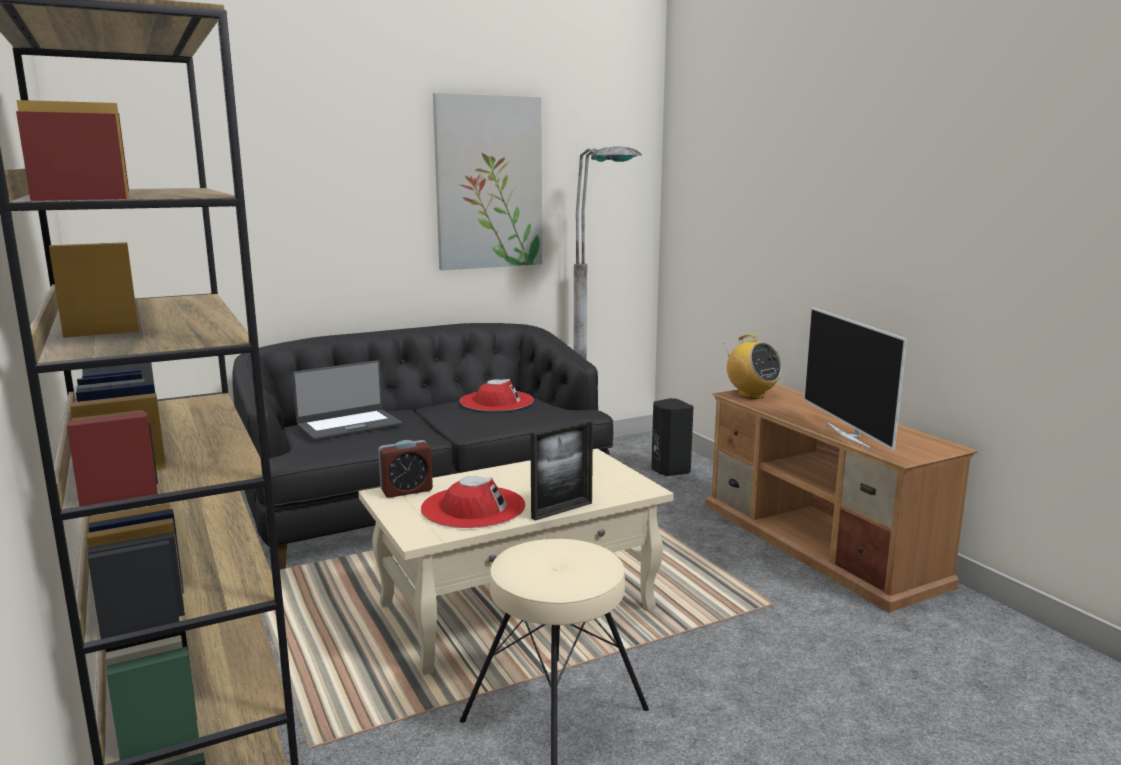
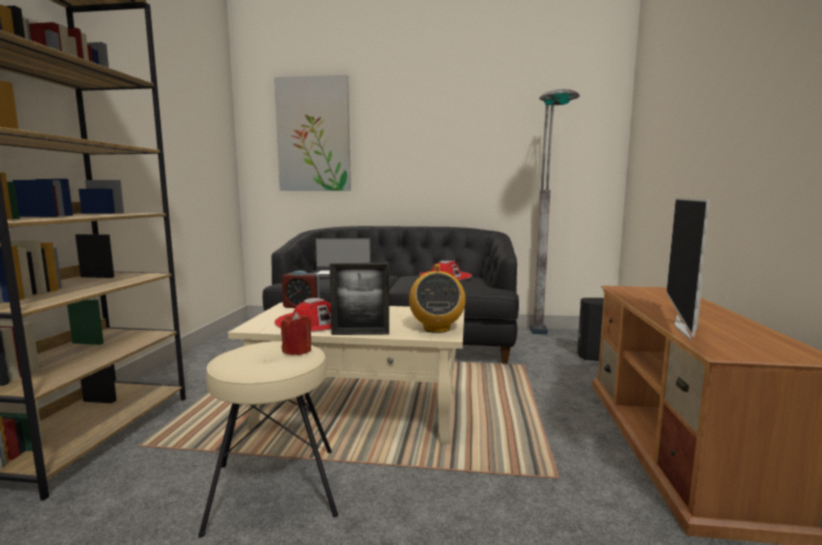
camera: 35 degrees right, 5 degrees down
picture [433,93,542,270] -> picture moved to [274,75,351,191]
radio [724,334,782,399] -> radio moved to [409,264,466,333]
none -> red candle [281,312,312,355]

